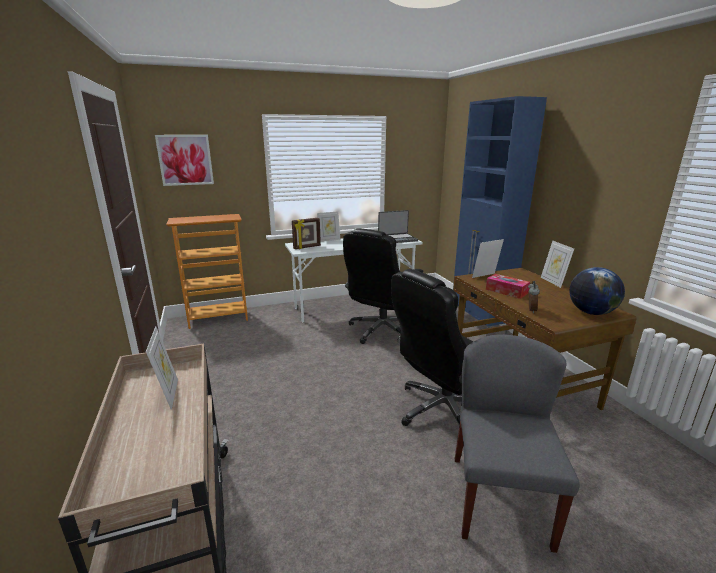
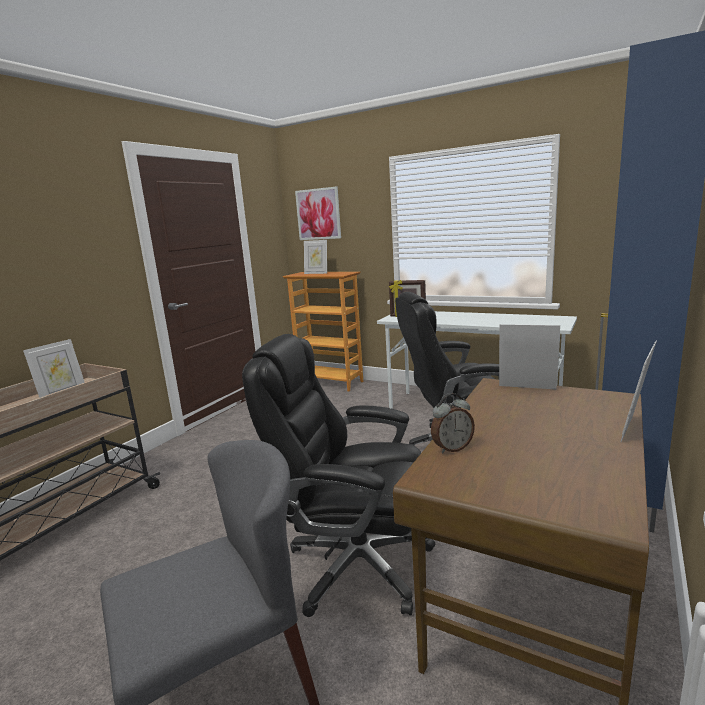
camera: 50 degrees right, 5 degrees down
picture frame [317,211,340,242] -> picture frame moved to [304,240,327,274]
laptop [378,210,418,243] -> none
tissue box [486,274,530,299] -> none
globe [569,267,625,315] -> none

